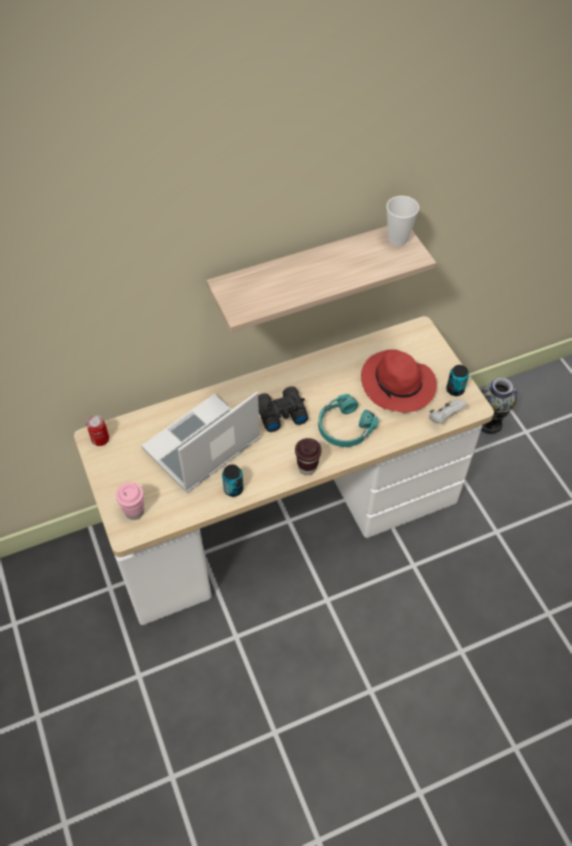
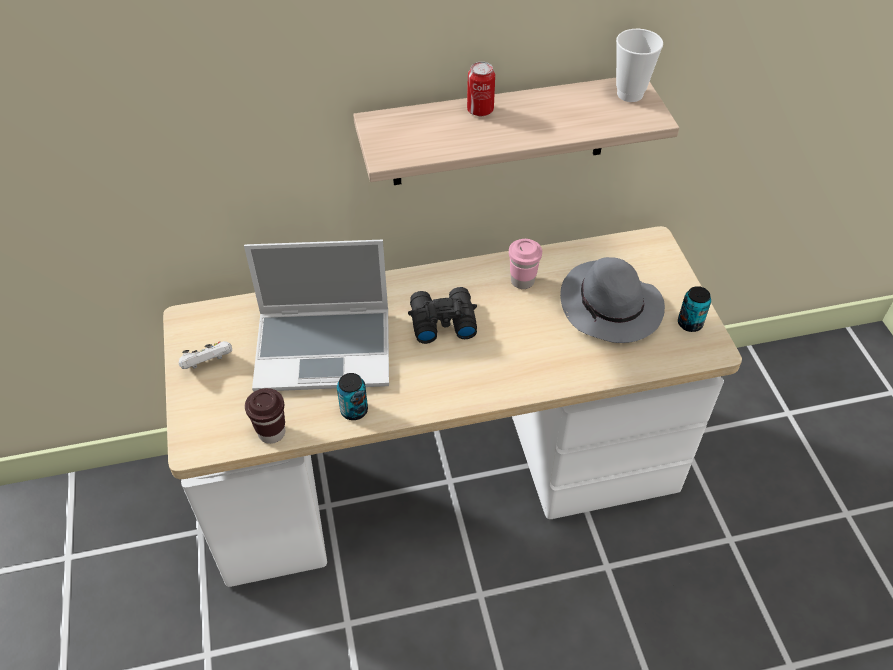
camera: 10 degrees right, 5 degrees down
can [87,415,109,446] -> can moved to [467,62,495,116]
pink cup [116,482,144,520] -> pink cup moved to [509,239,542,289]
laptop [141,392,261,493] -> laptop turned 150 degrees counterclockwise [244,240,389,392]
brown cup [295,438,321,475] -> brown cup moved to [245,388,285,444]
turquoise headphones [318,394,379,447] -> none
red hat [361,349,437,413] -> grey hat [560,257,665,343]
white game controller [429,400,467,424] -> white game controller moved to [179,341,232,369]
vase [481,378,517,434] -> none

